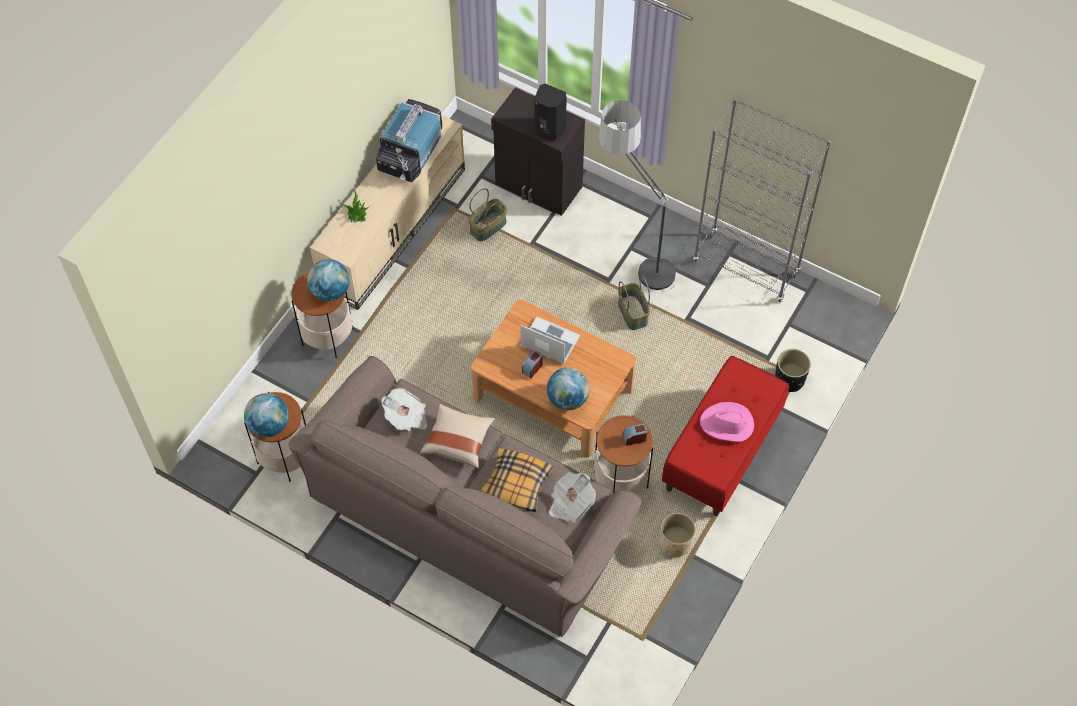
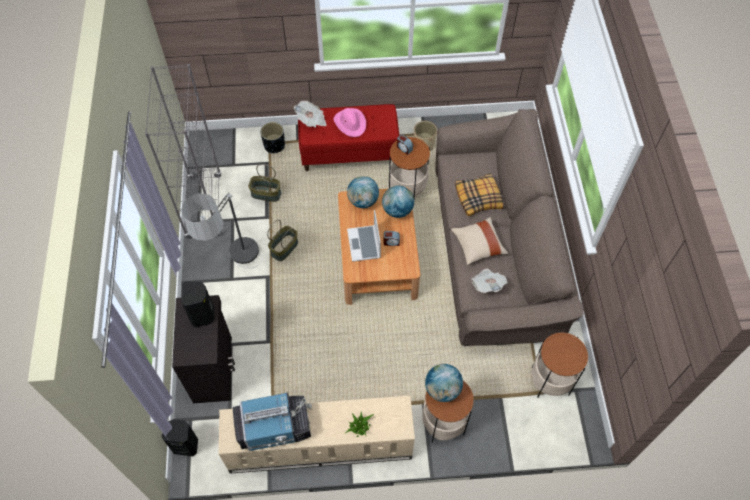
camera: 125 degrees left, 0 degrees up
globe [244,393,289,437] -> globe moved to [347,176,379,208]
basket [468,188,507,241] -> basket moved to [248,164,281,202]
newspaper [549,472,596,523] -> newspaper moved to [294,101,326,128]
none -> black speaker [161,419,198,456]

